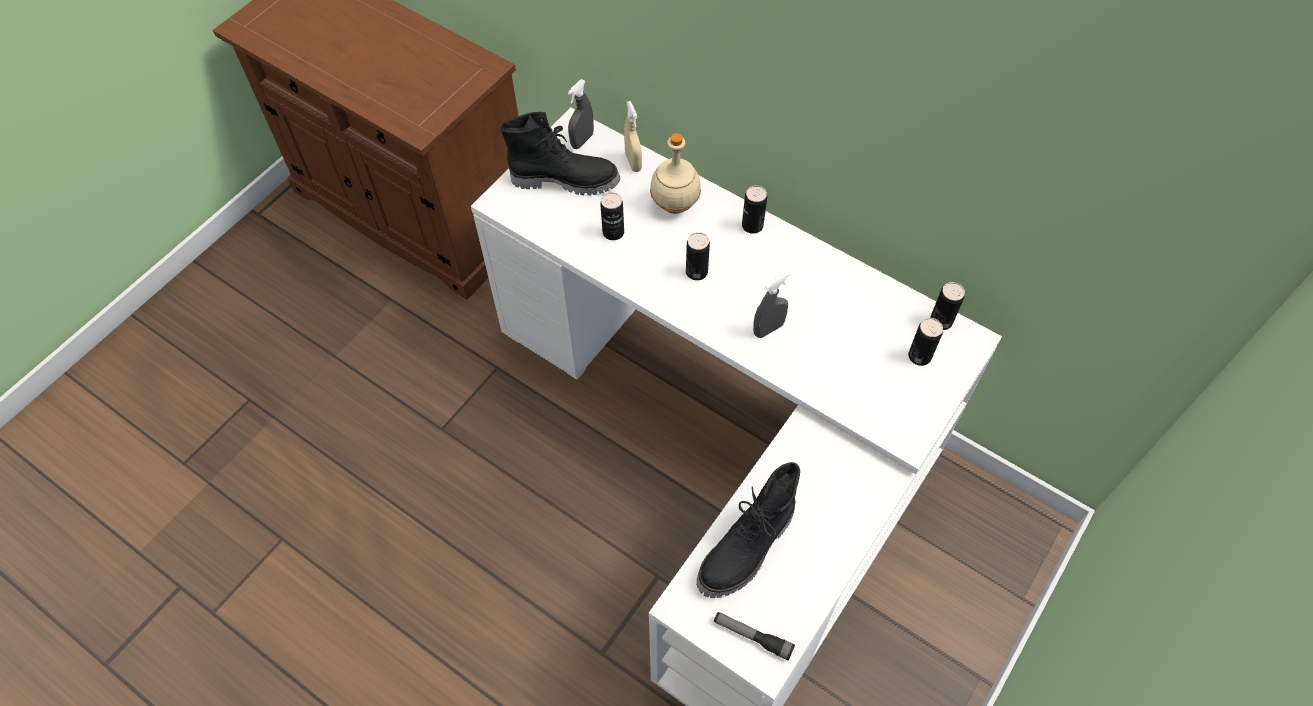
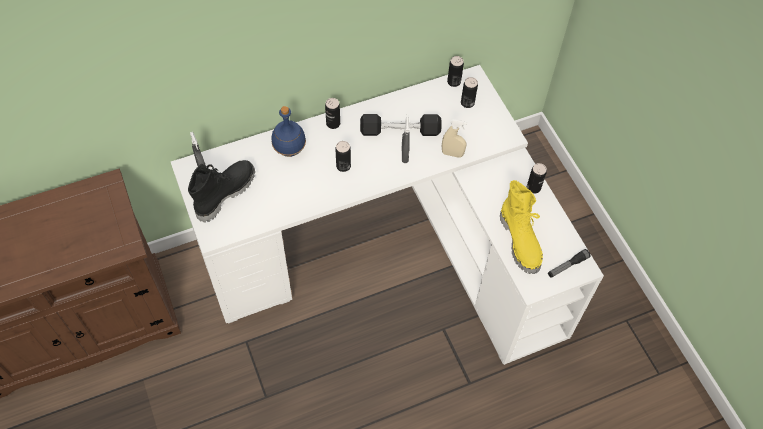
camera: 60 degrees left, 0 degrees up
can [600,192,624,240] -> can moved to [527,163,547,193]
beige spray bottle [624,101,642,172] -> beige spray bottle moved to [442,119,467,158]
beige bottle [650,133,701,214] -> blue bottle [271,106,306,157]
black boot [696,462,800,598] -> yellow boot [500,180,543,274]
none -> black dumbbell [360,114,442,136]

